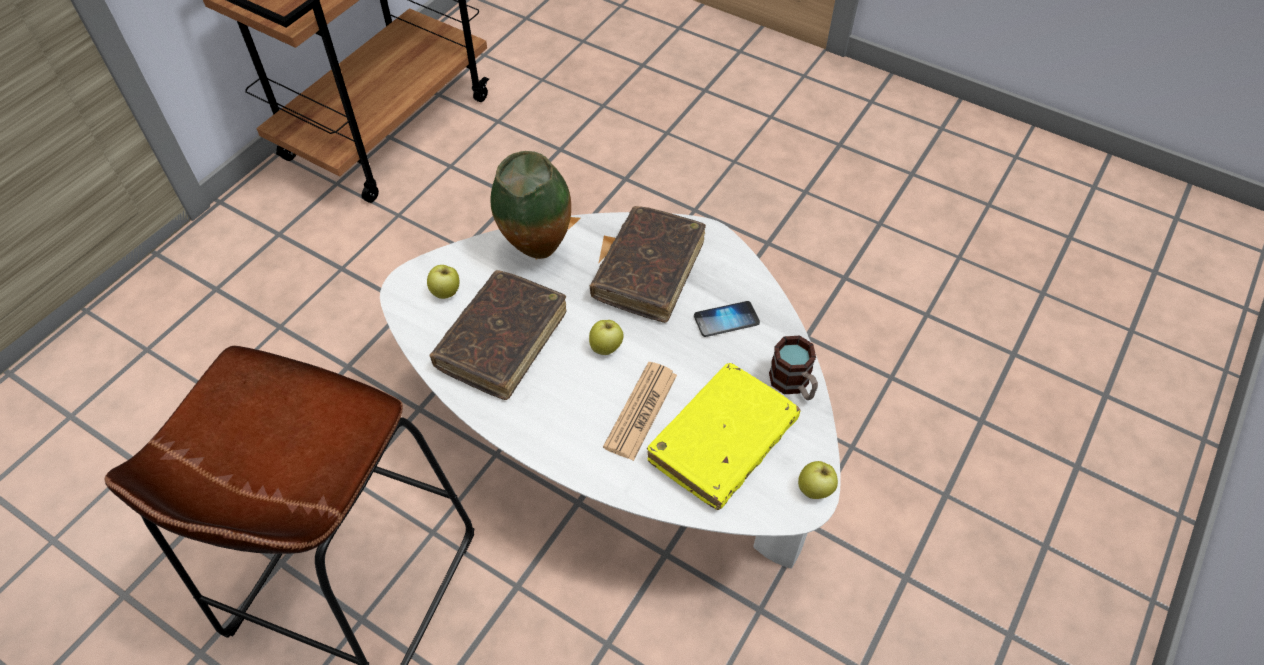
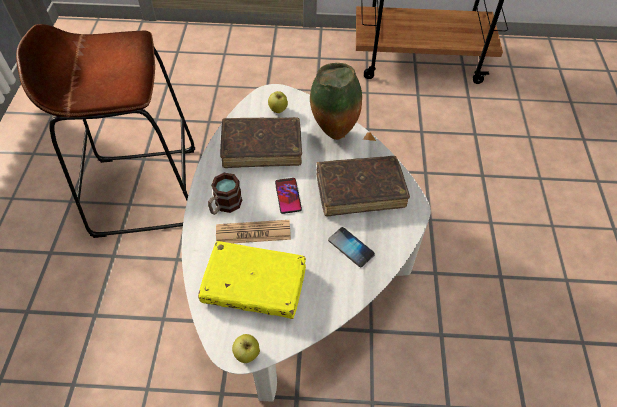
camera: 60 degrees right, 0 degrees up
apple [589,320,624,355] -> phone [275,178,302,214]
mug [769,336,818,400] -> mug moved to [208,173,242,215]

